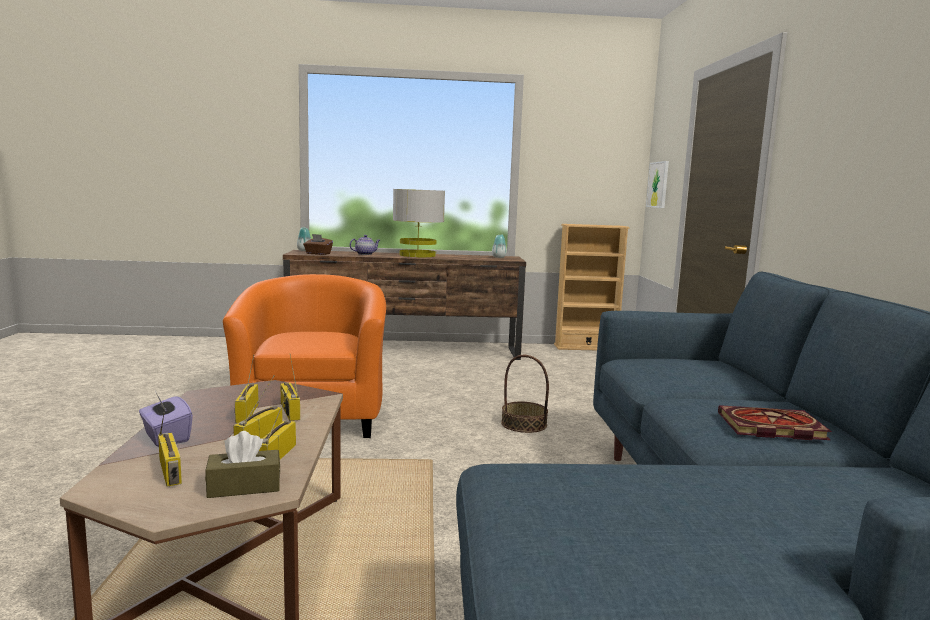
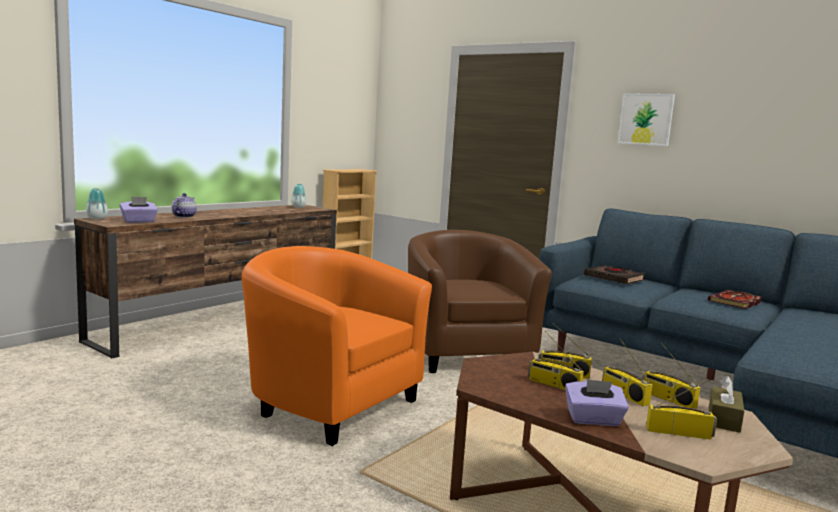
camera: 50 degrees left, 0 degrees up
brown tissue box [303,234,333,255] -> purple tissue box [120,197,158,223]
grey table lamp [393,189,445,257] -> none
basket [501,355,549,433] -> brown armchair [408,230,552,373]
picture [646,161,669,208] -> picture moved to [618,93,675,146]
none -> black book [584,265,645,284]

